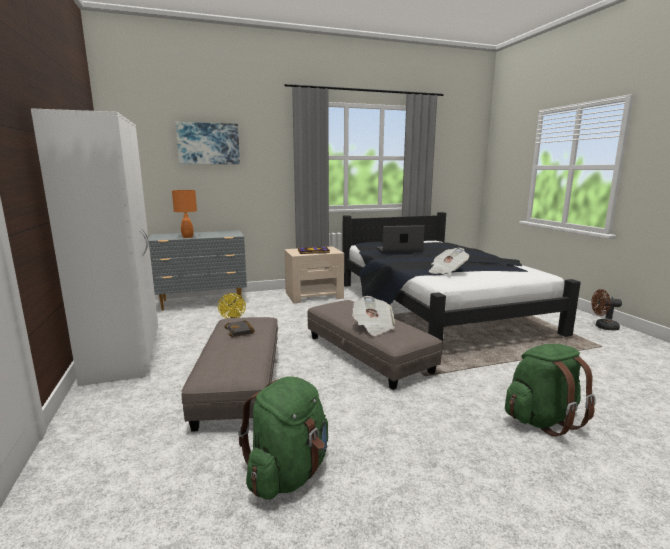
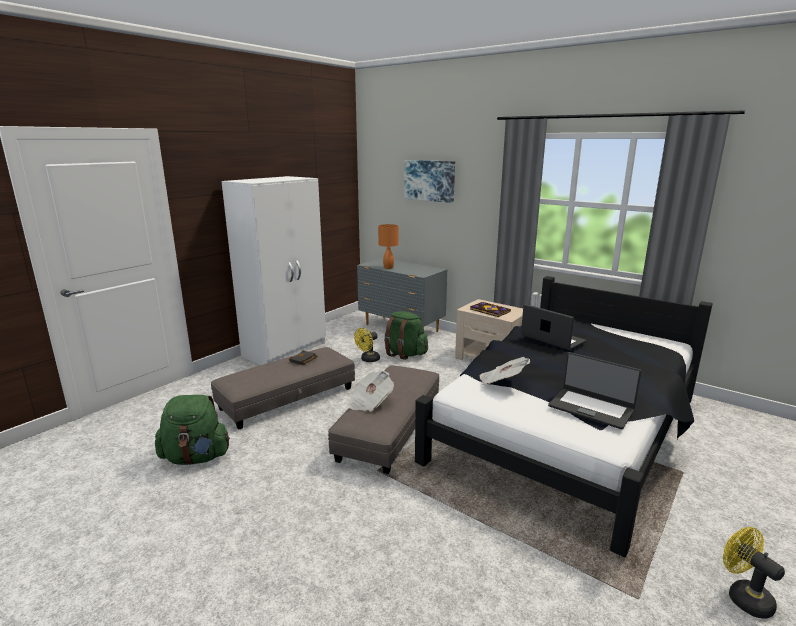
camera: 55 degrees right, 5 degrees up
green backpack [505,344,596,437] -> green backpack moved to [384,311,428,360]
brown fan [591,289,622,330] -> yellow fan [723,527,785,619]
none -> laptop [548,352,641,429]

